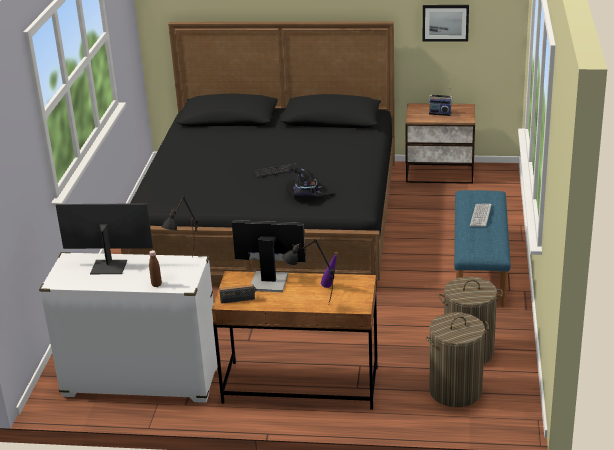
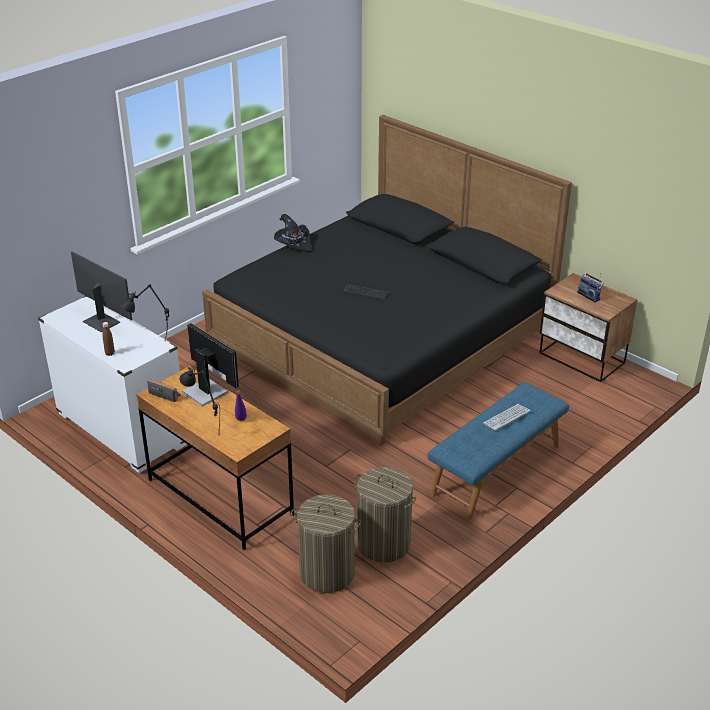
camera: 35 degrees right, 5 degrees up
black hat [286,165,335,197] -> black hat moved to [274,214,312,252]
picture [423,5,469,42] -> none

